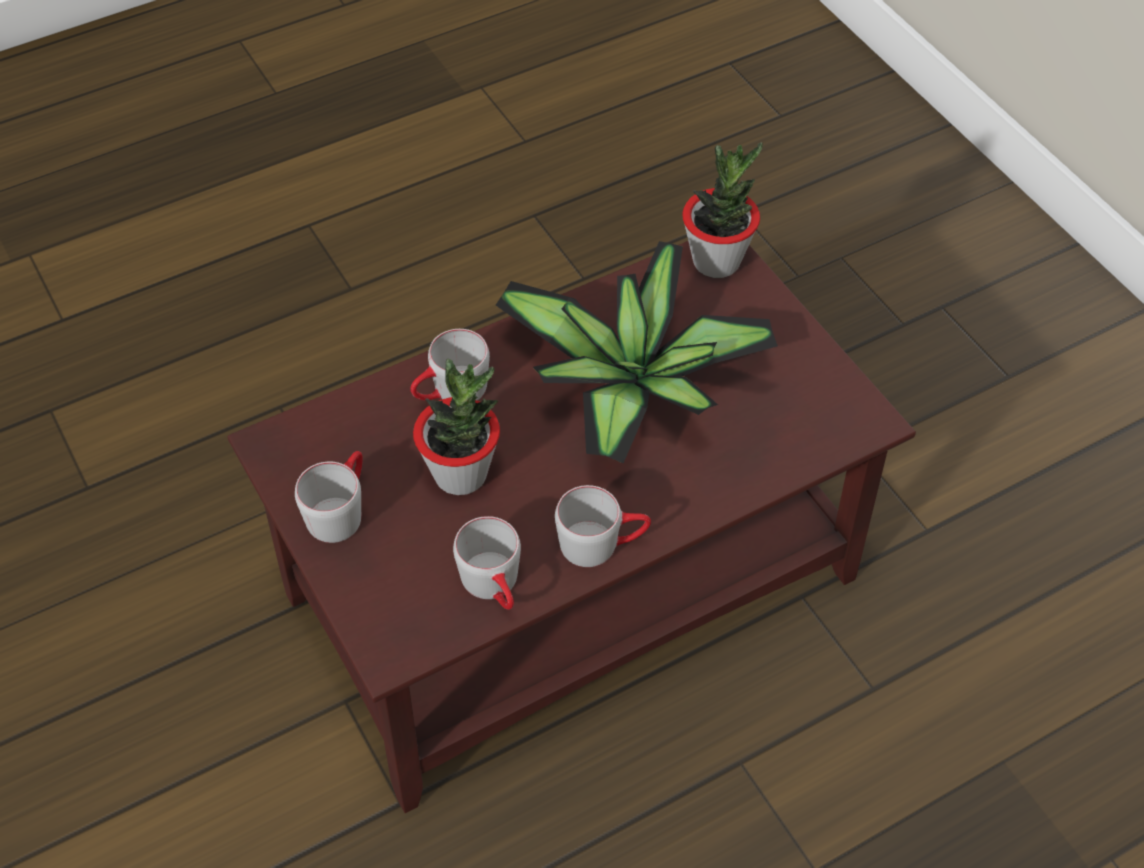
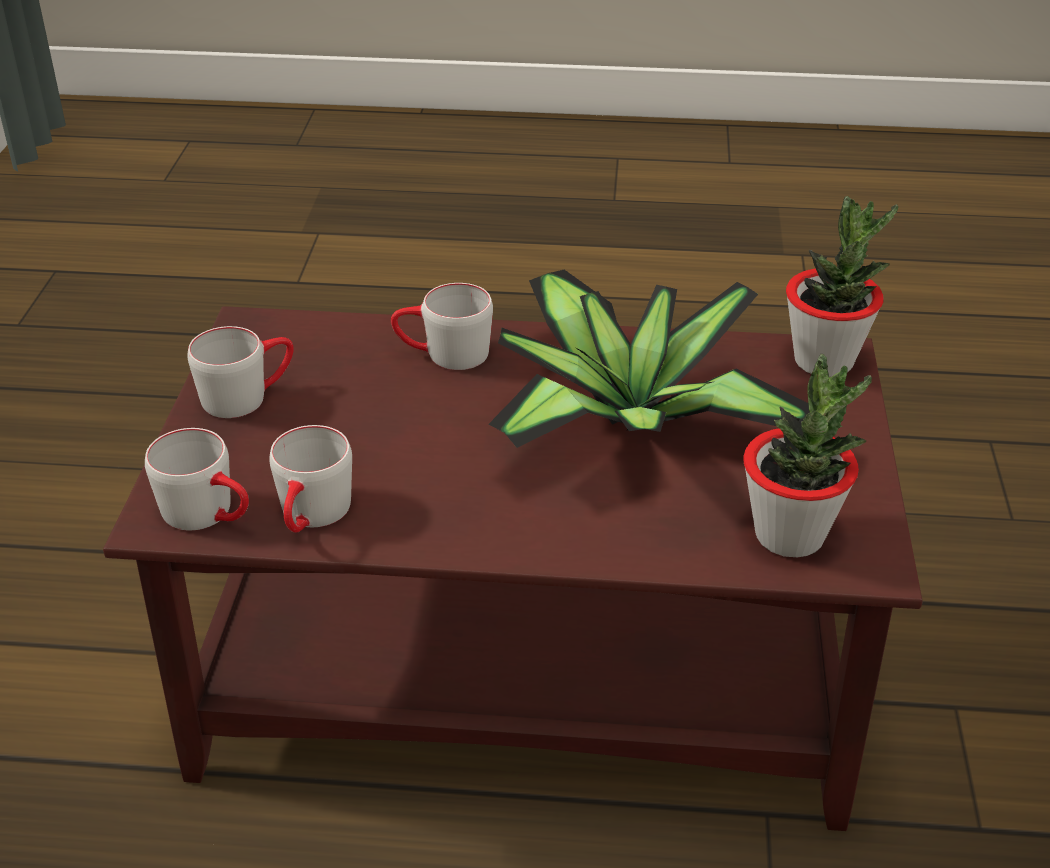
camera: 35 degrees right, 15 degrees down
potted plant [413,358,500,495] -> potted plant moved to [743,354,872,557]
grey mug [555,485,651,567] -> grey mug moved to [145,428,249,530]

